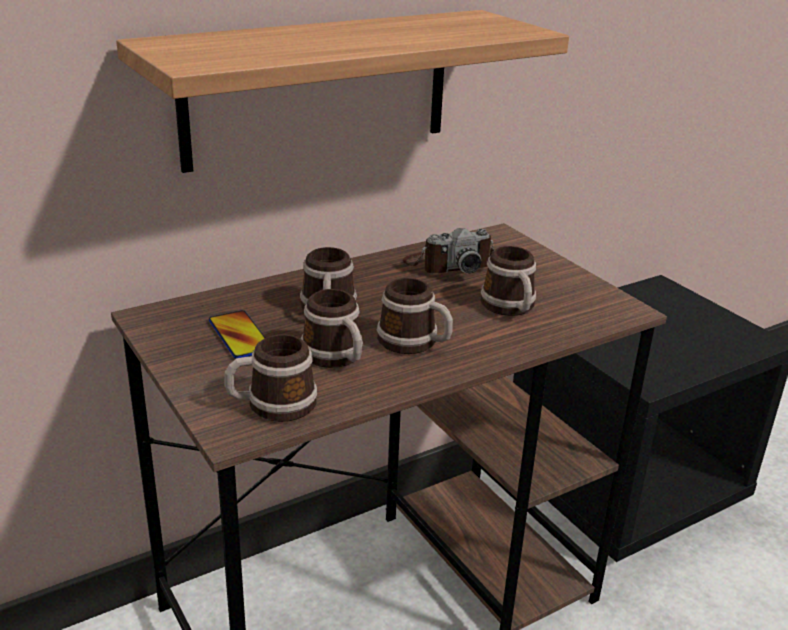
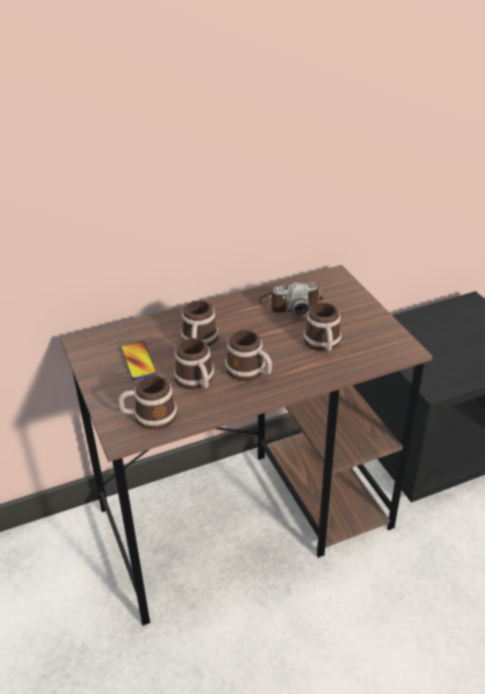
camera: 10 degrees right, 10 degrees up
shelf [116,10,569,173] -> none

